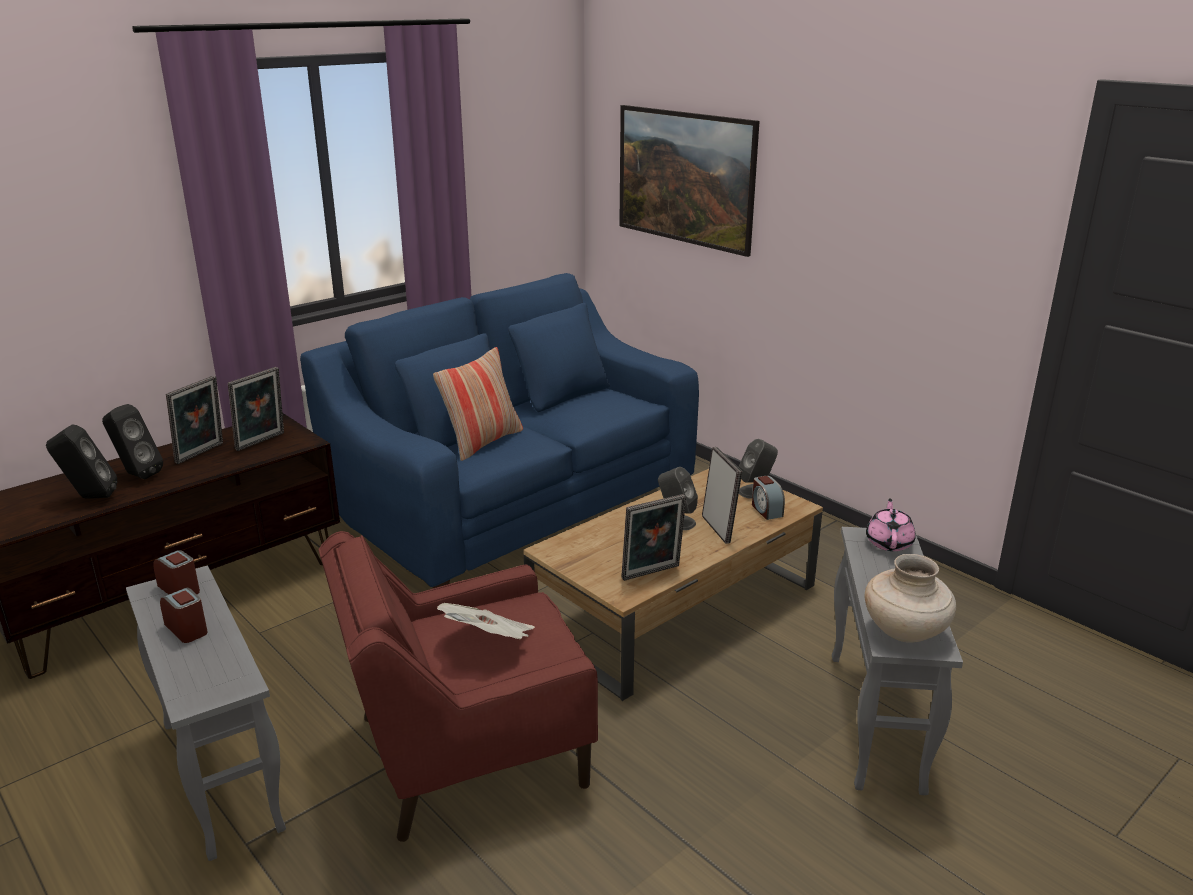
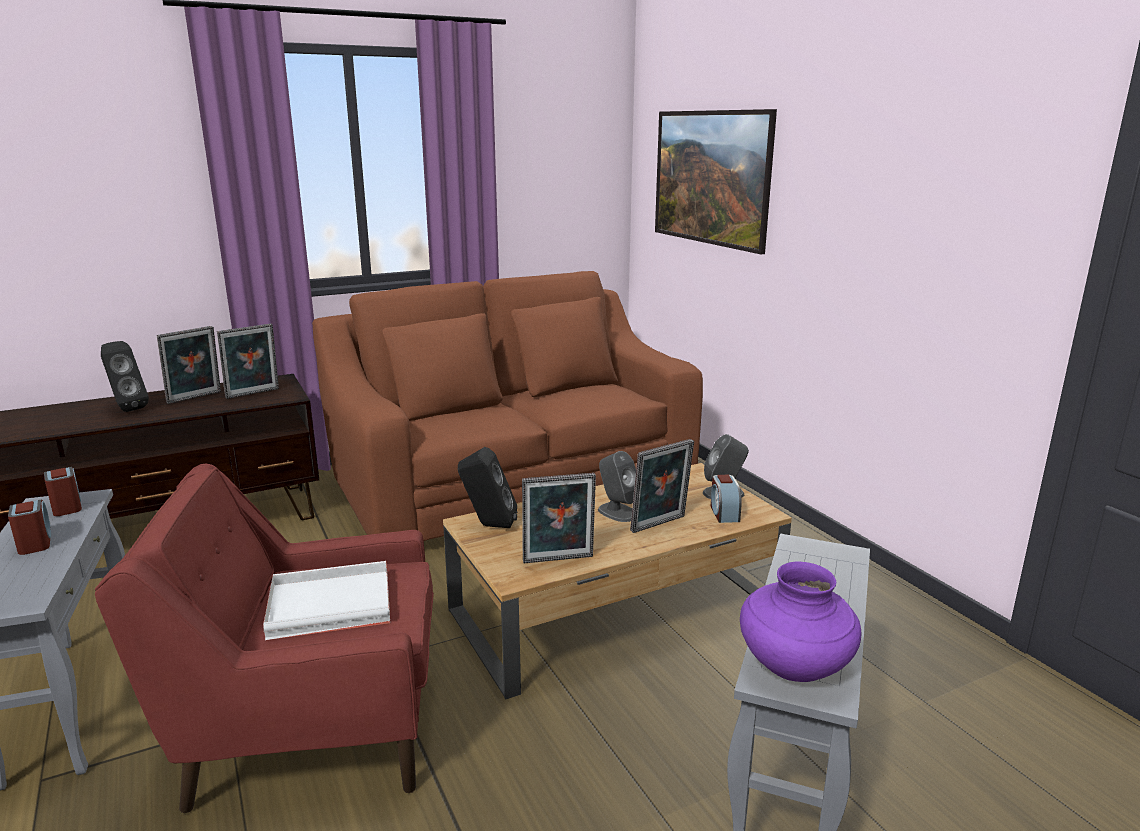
camera: 15 degrees right, 5 degrees down
black speaker [46,424,117,499] -> black speaker moved to [458,447,517,528]
blue sofa [300,273,699,588] -> brown sofa [312,271,703,541]
pillow [433,347,523,461] -> none
newspaper [437,603,535,639] -> white tray [263,561,390,640]
picture frame [702,447,742,544] -> picture frame turned 60 degrees clockwise [630,439,694,533]
beige vase [864,554,956,643] -> purple vase [740,561,862,682]
pink teapot [866,498,916,551] -> none

